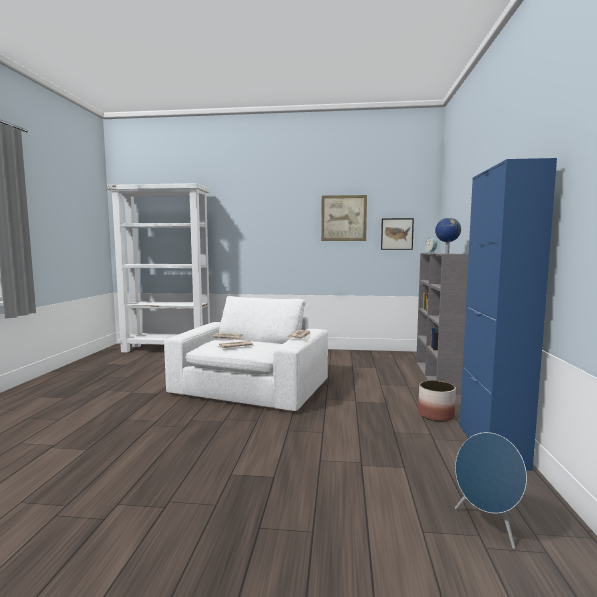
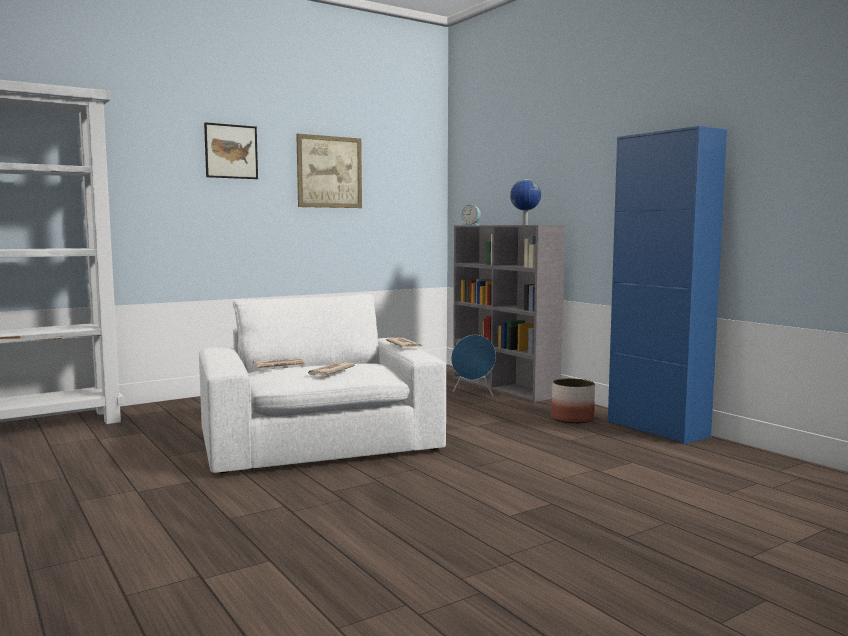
camera: 40 degrees left, 0 degrees up
picture [381,218,414,250] -> picture moved to [204,122,258,179]
blue speaker [455,432,527,549] -> blue speaker moved to [451,335,496,396]

